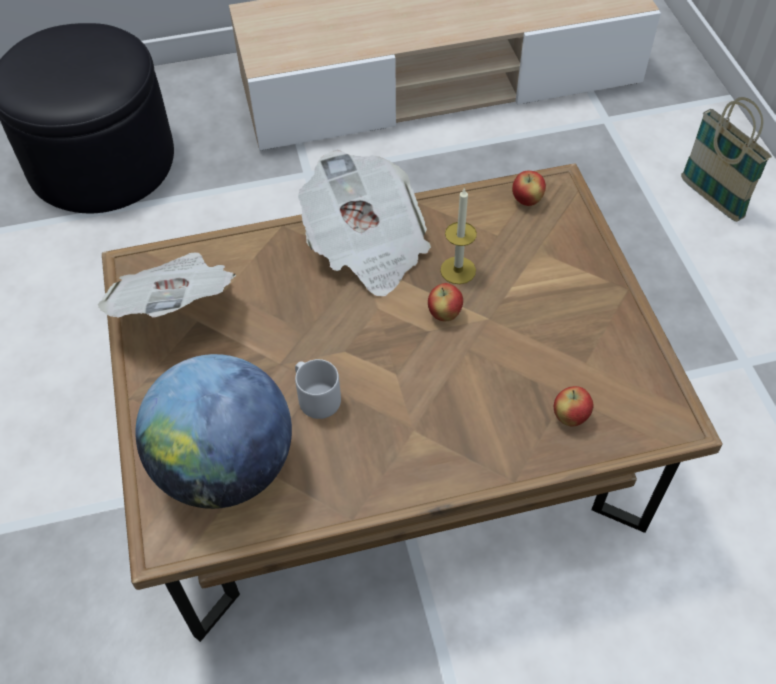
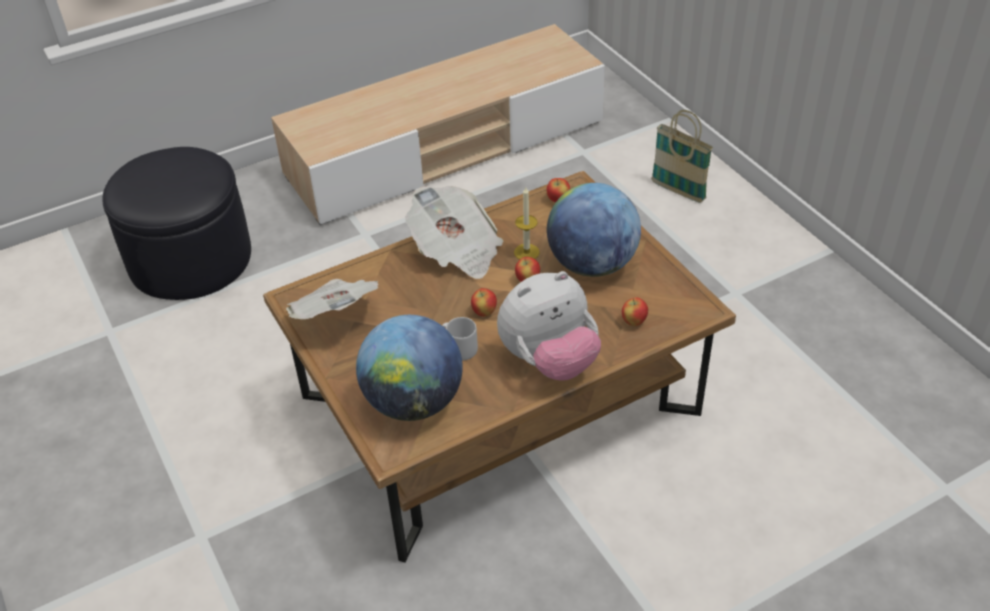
camera: 15 degrees left, 10 degrees down
none -> apple [471,288,497,317]
none -> plush toy [497,271,601,381]
none -> globe [547,183,641,277]

